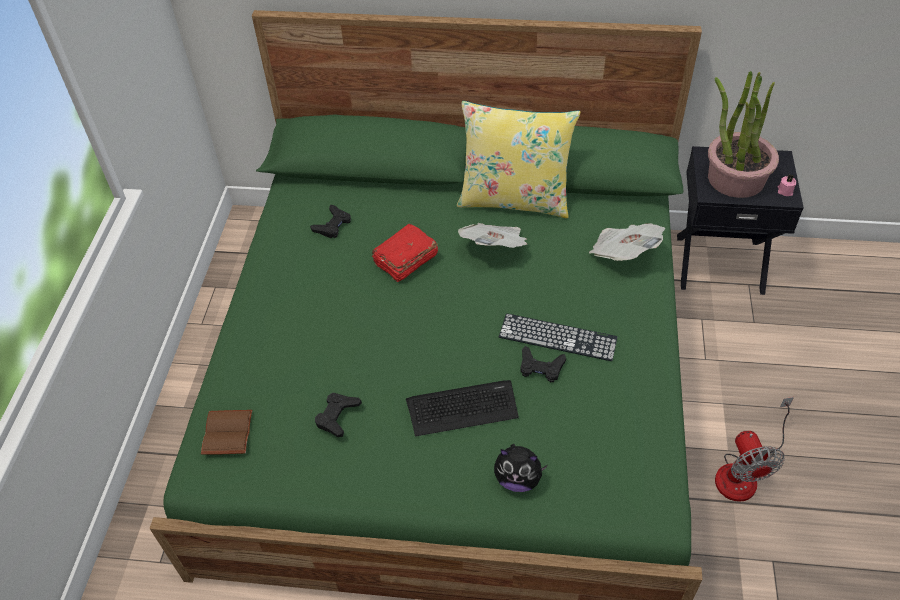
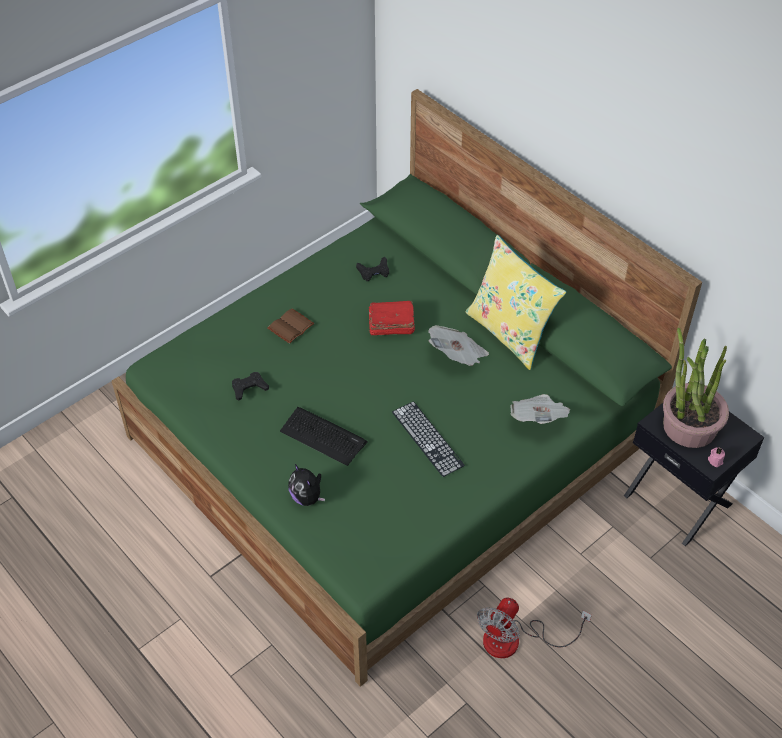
camera: 40 degrees right, 0 degrees up
brown book [201,410,252,455] -> brown book moved to [268,309,314,344]
black game controller [520,346,566,382] -> none

